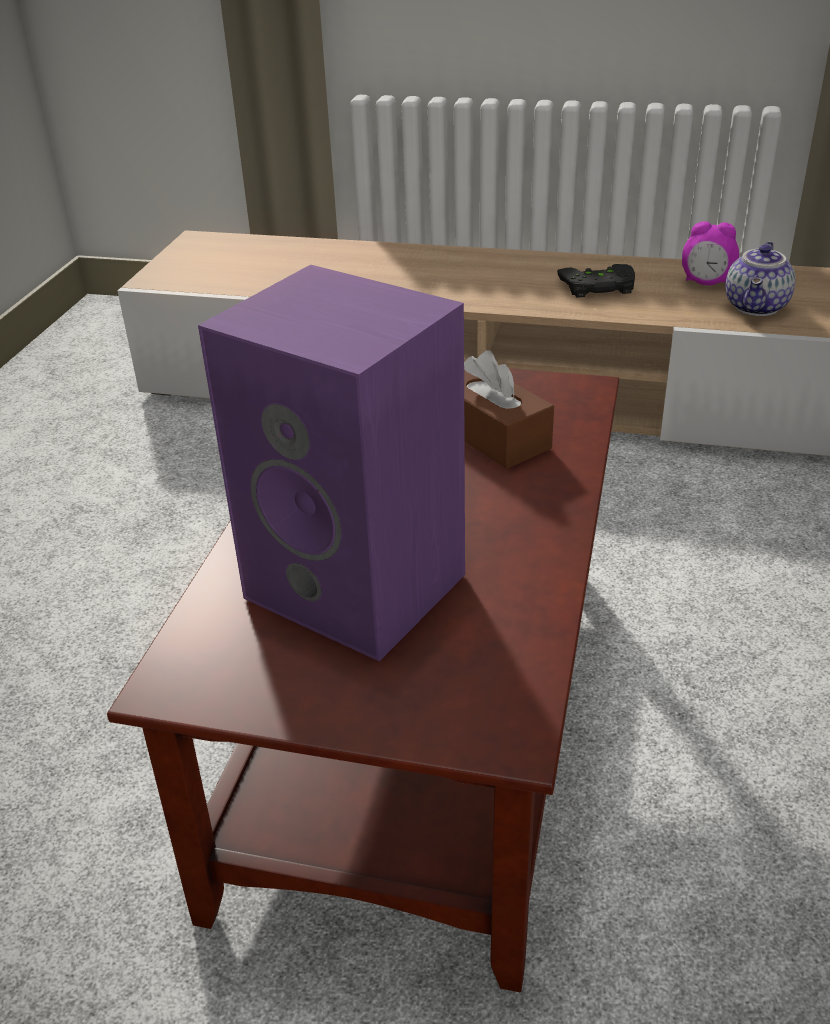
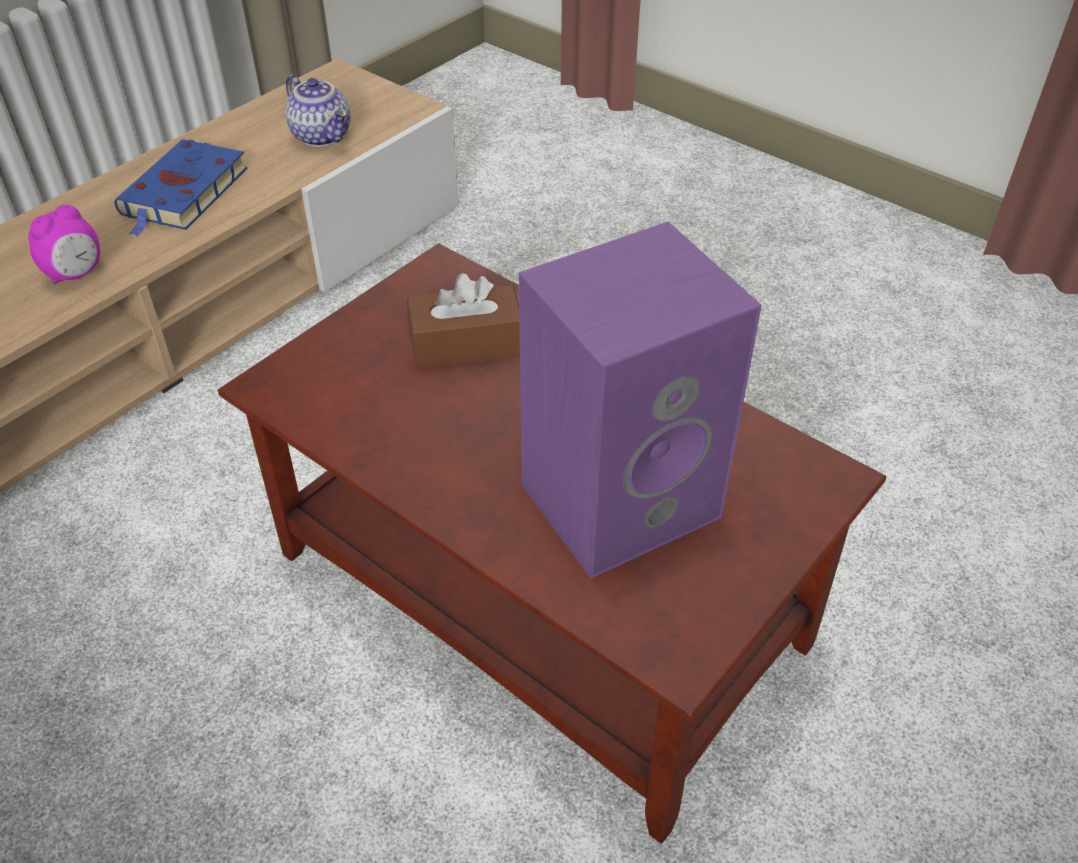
camera: 65 degrees left, 10 degrees up
black game controller [557,264,635,298] -> blue book [114,139,247,236]
alarm clock [682,221,739,285] -> alarm clock moved to [28,205,100,284]

